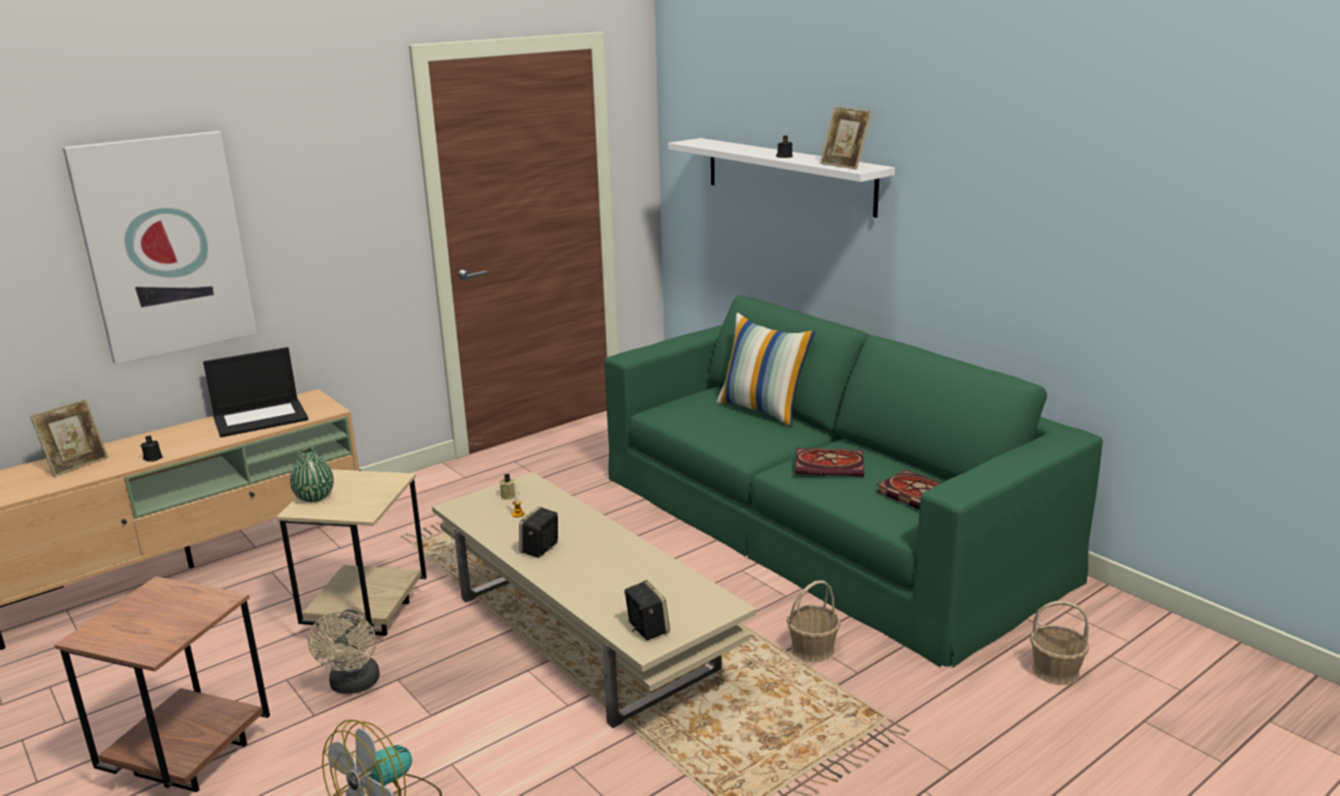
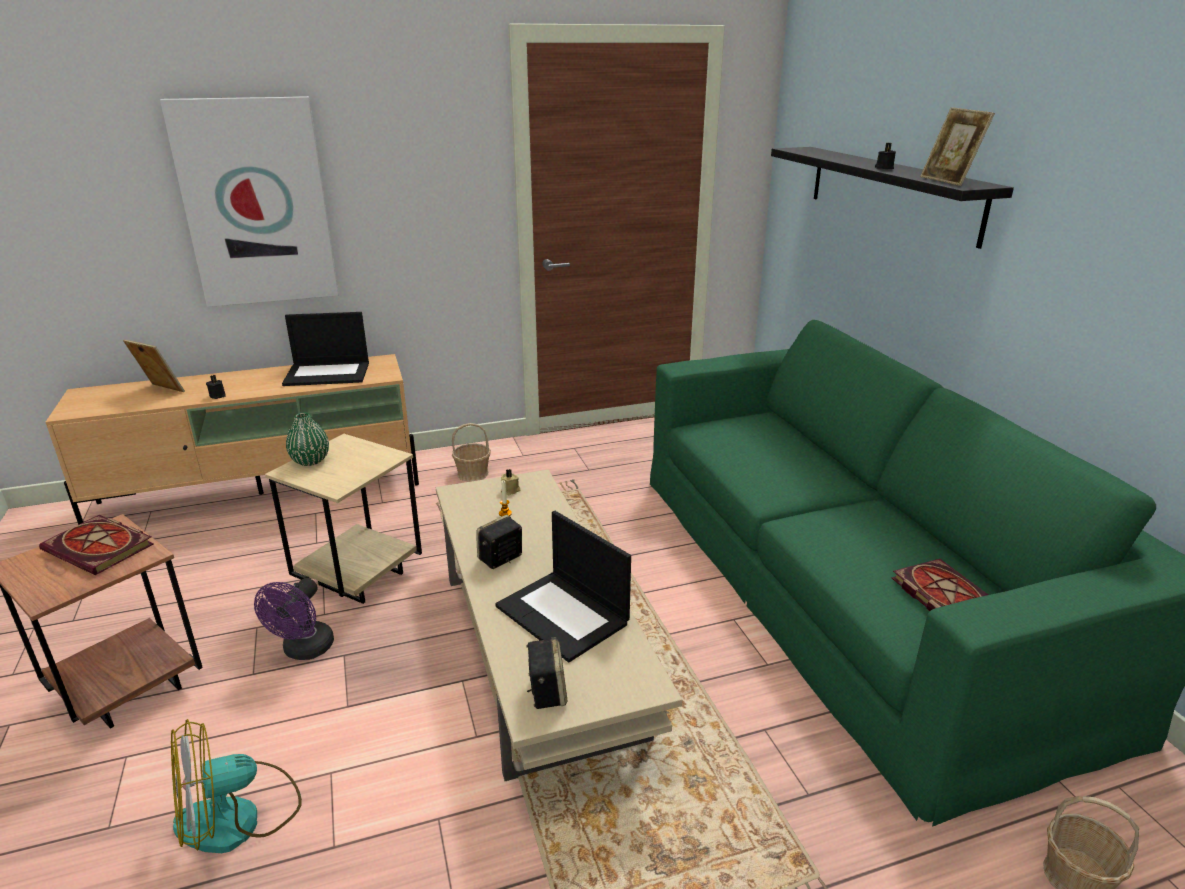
camera: 20 degrees right, 5 degrees up
picture frame [30,399,108,477] -> picture frame turned 120 degrees counterclockwise [123,340,185,392]
beige fan [308,609,380,694] -> purple fan [254,578,334,660]
white shelf [668,138,895,218] -> black shelf [771,147,1014,249]
pillow [717,313,815,427] -> none
basket [786,580,841,662] -> basket moved to [452,423,491,482]
book [795,448,864,476] -> book moved to [39,515,154,575]
none -> laptop [495,511,631,662]

